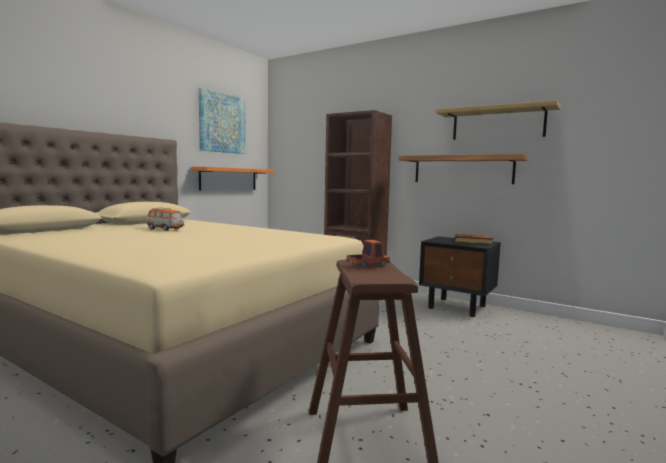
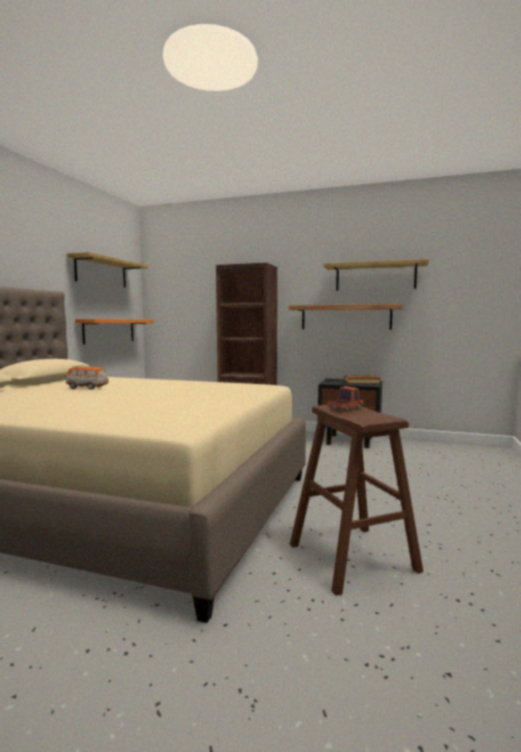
camera: 15 degrees left, 0 degrees up
picture [199,88,246,154] -> shelf [67,252,149,287]

